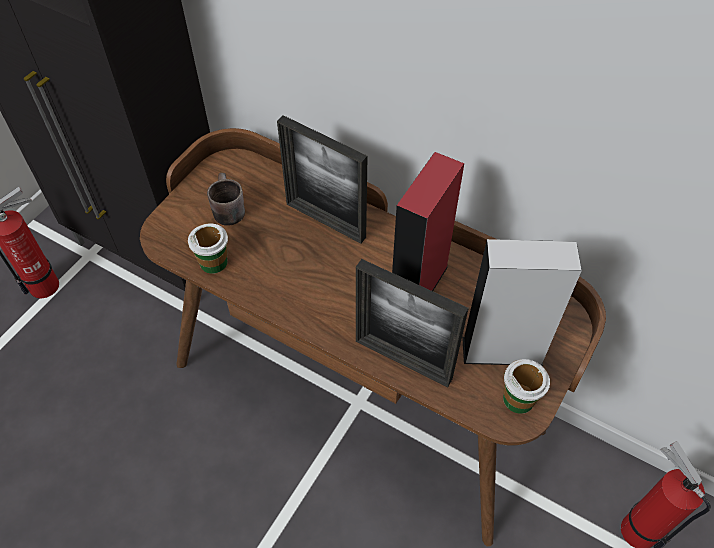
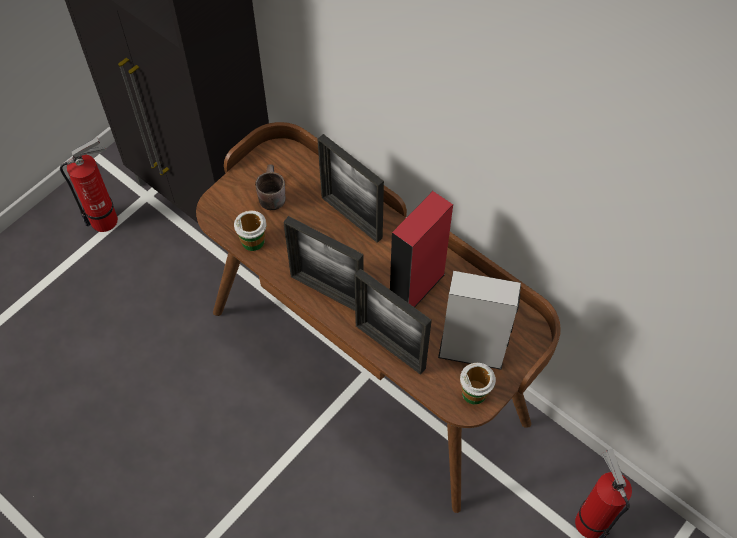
camera: 10 degrees right, 5 degrees up
none -> picture frame [283,216,364,311]

